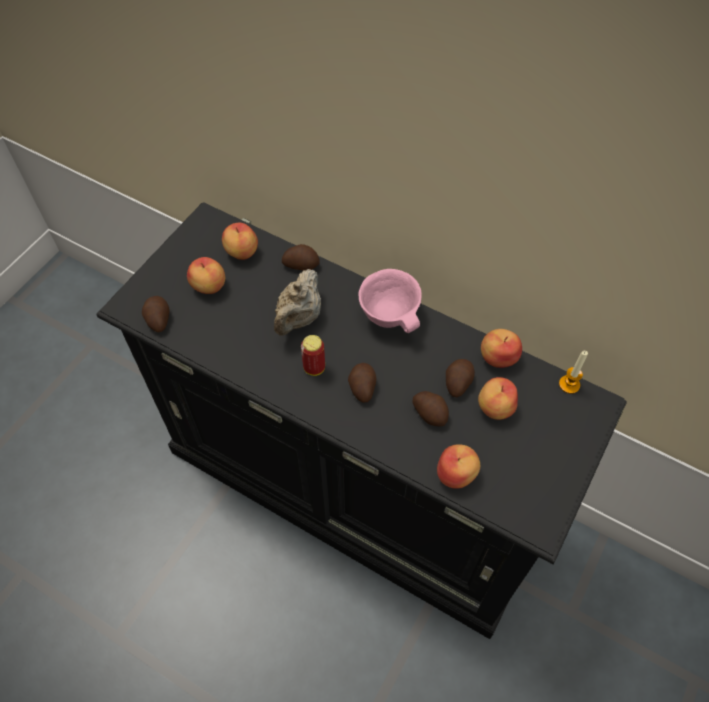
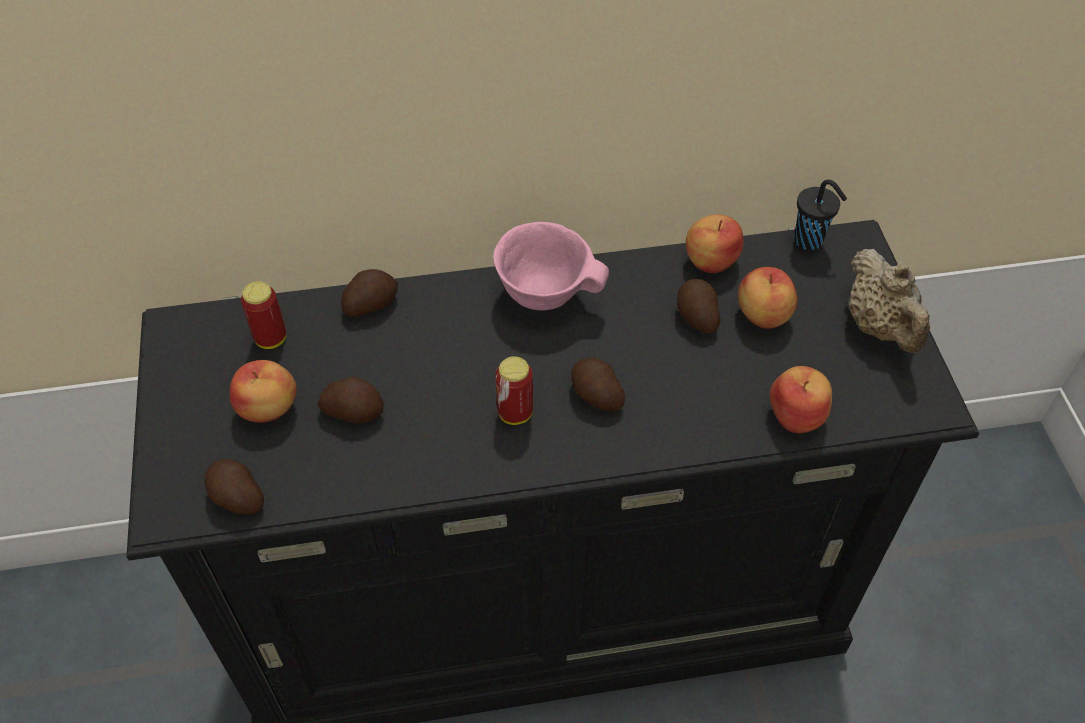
camera: 40 degrees left, 5 degrees down
apple [222,223,258,260] -> can [241,281,286,349]
beige teapot [274,269,321,336] -> beige teapot moved to [849,249,930,353]
potato [412,391,449,426] -> potato moved to [318,377,384,423]
candle [559,351,588,394] -> black cup [794,179,847,250]

